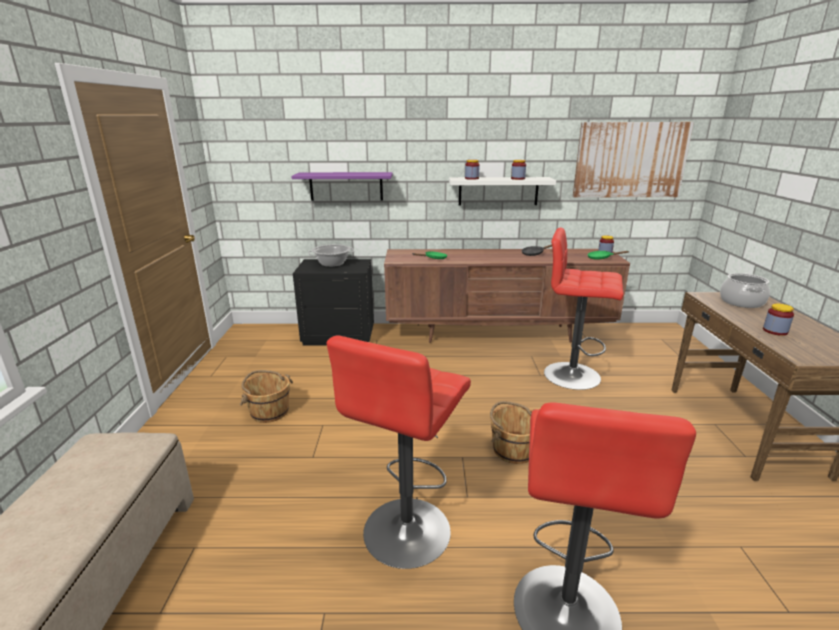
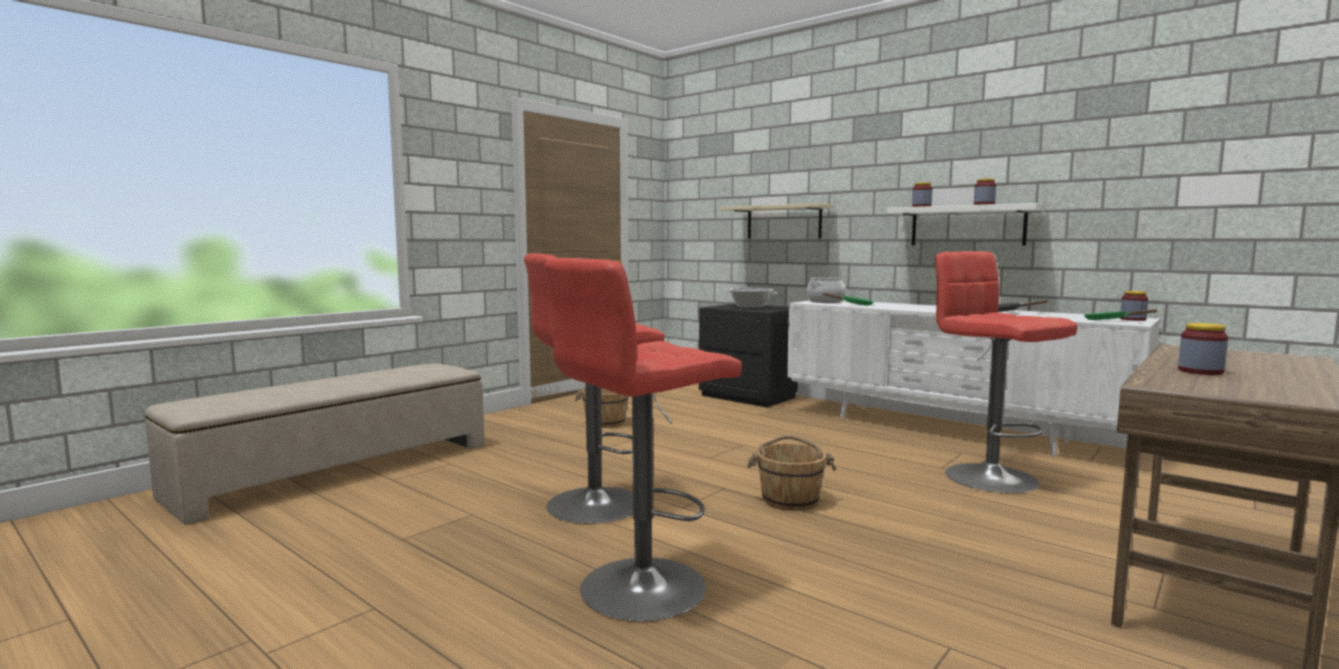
camera: 40 degrees right, 15 degrees down
purple shelf [291,172,393,201] -> beige shelf [721,203,834,239]
brown cabinet [384,249,630,343] -> white cabinet [787,300,1160,457]
picture [573,122,694,198] -> none
cooking pot [720,273,770,308] -> cooking pot moved to [807,277,846,303]

